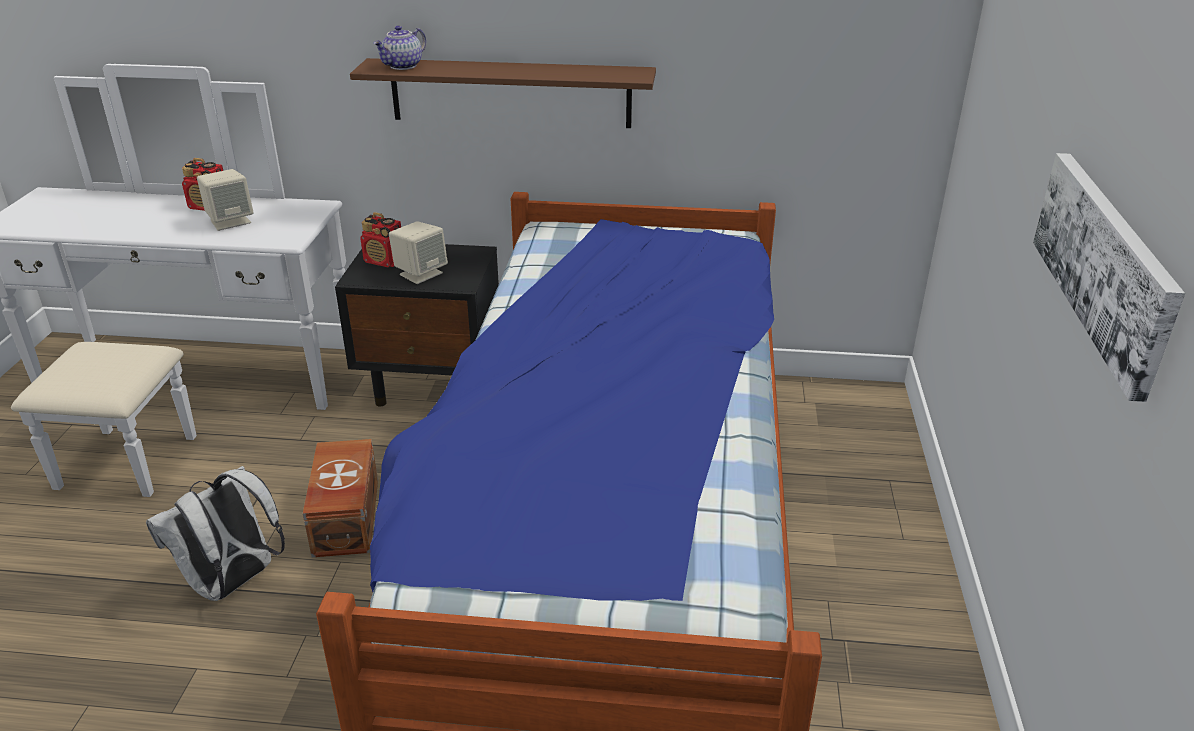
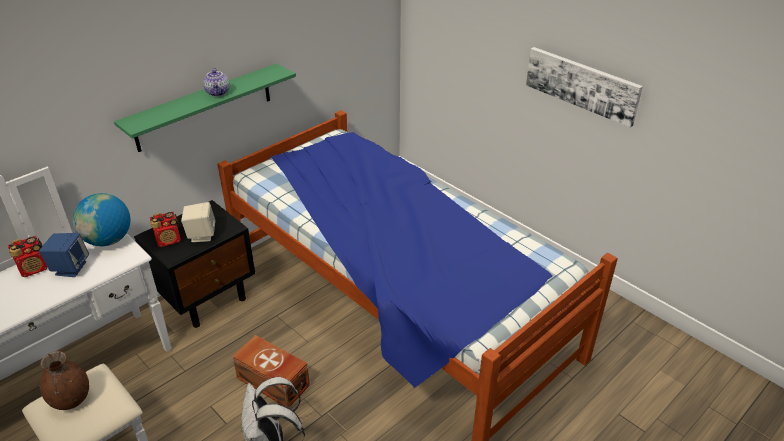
camera: 50 degrees left, 5 degrees up
beige speaker [197,169,253,231] -> blue speaker [39,233,89,277]
brown shelf [350,58,656,128] -> green shelf [114,63,296,152]
teapot [373,25,426,70] -> teapot moved to [203,68,229,97]
none -> brown vase [40,351,89,410]
none -> globe [73,193,131,246]

